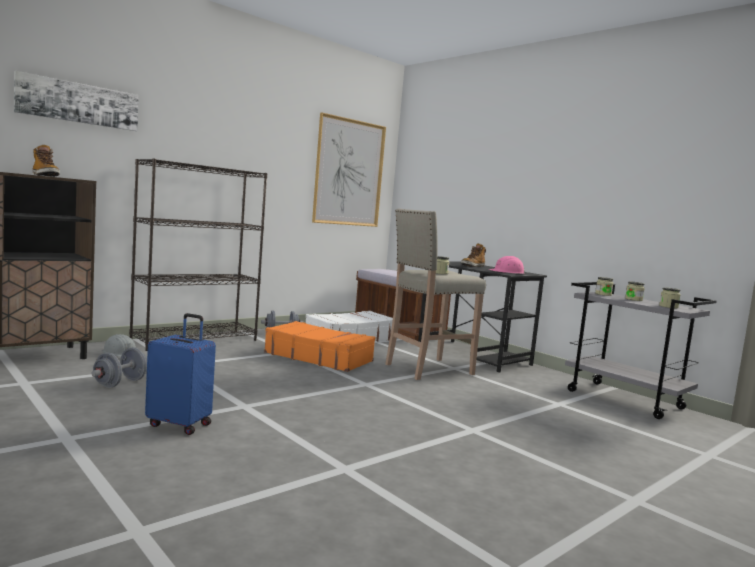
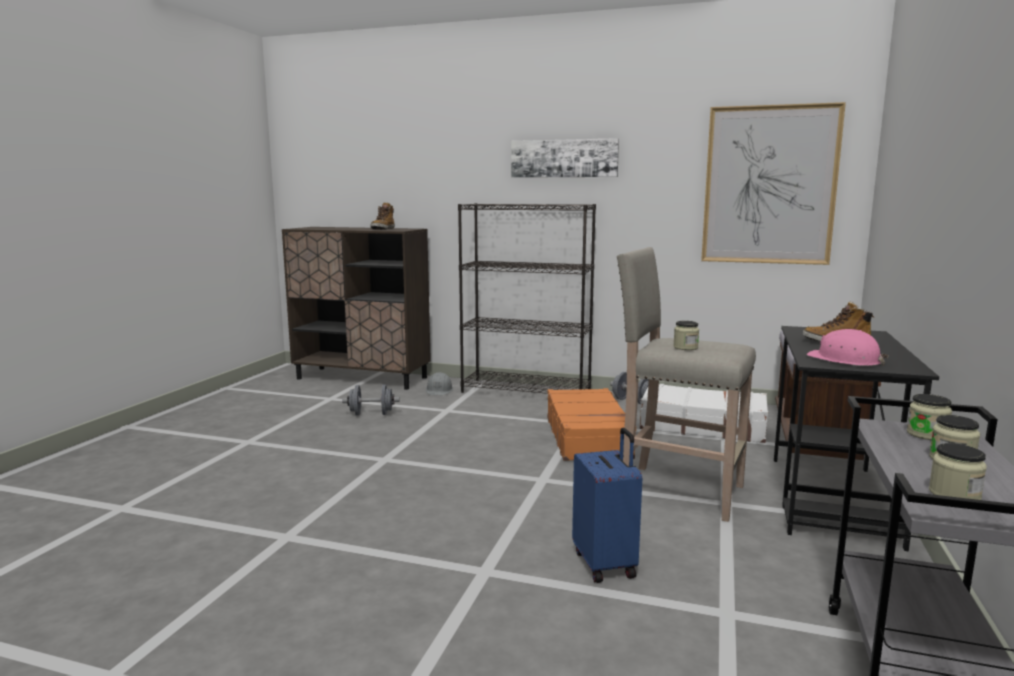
camera: 60 degrees right, 5 degrees up
picture [14,71,139,131] -> picture moved to [511,138,619,178]
blue suitcase [145,313,216,435] -> blue suitcase moved to [572,428,642,583]

